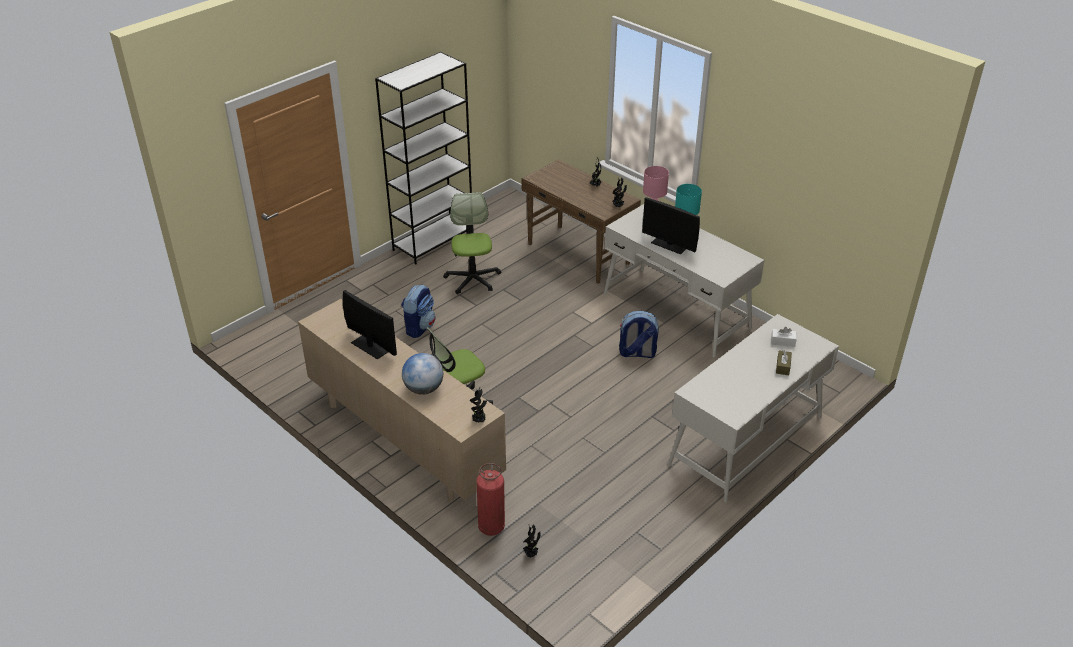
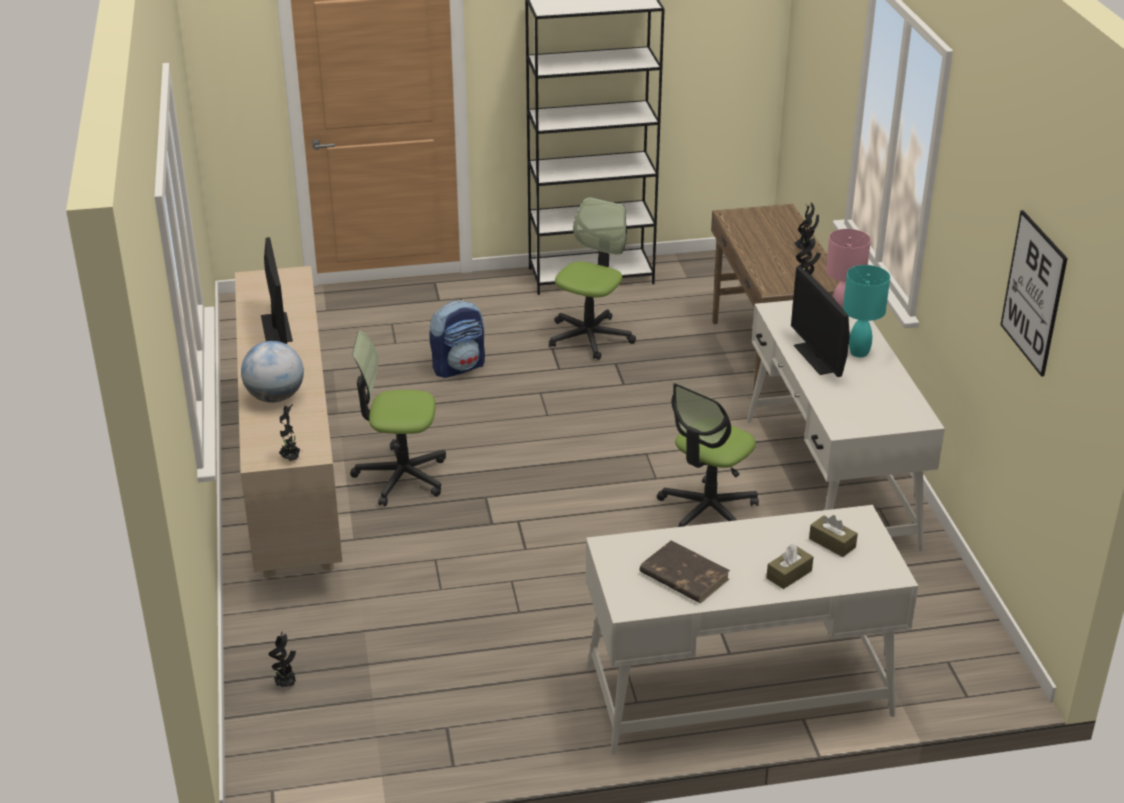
camera: 35 degrees right, 5 degrees down
fire extinguisher [476,463,505,536] -> none
backpack [619,311,659,358] -> office chair [657,383,759,527]
white tissue box [771,327,797,347] -> brown tissue box [809,515,858,557]
none -> brown book [640,540,730,603]
none -> picture [1000,210,1068,377]

